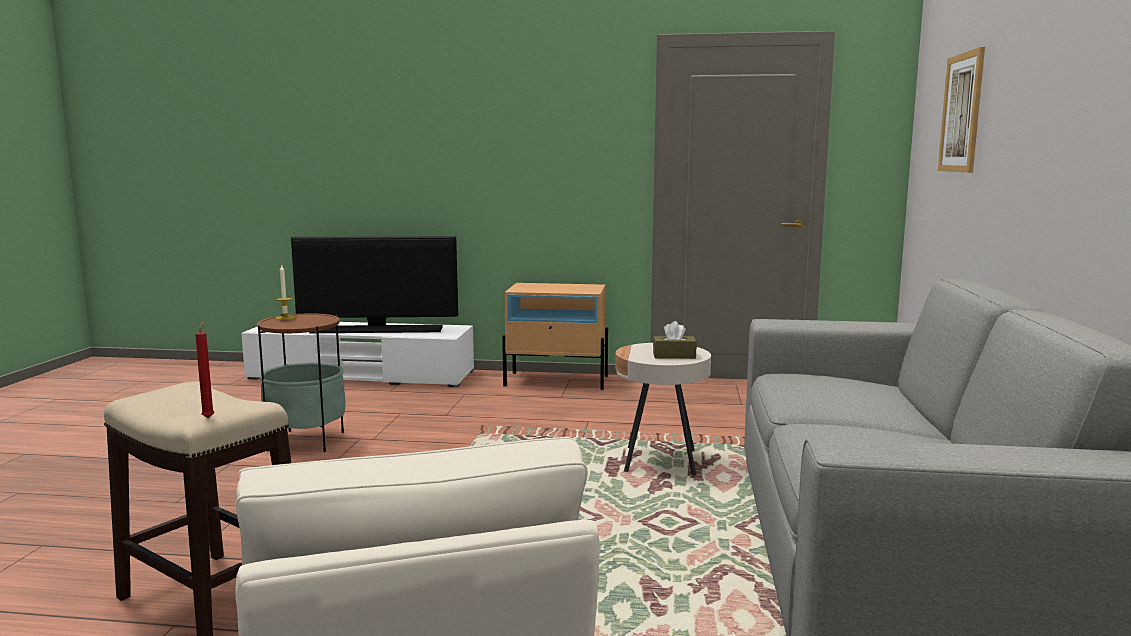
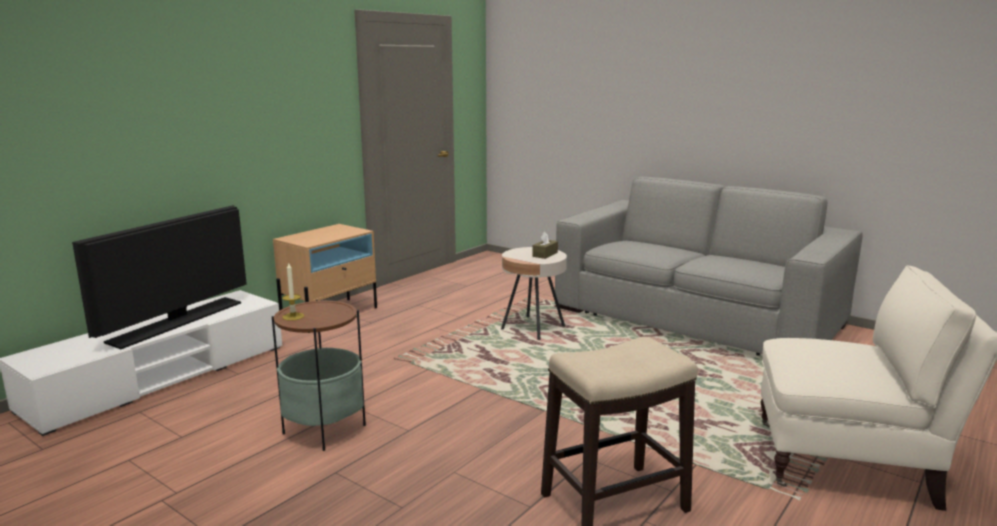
camera: 60 degrees left, 5 degrees up
red candle [195,321,215,418] -> none
picture [938,47,985,173] -> none

